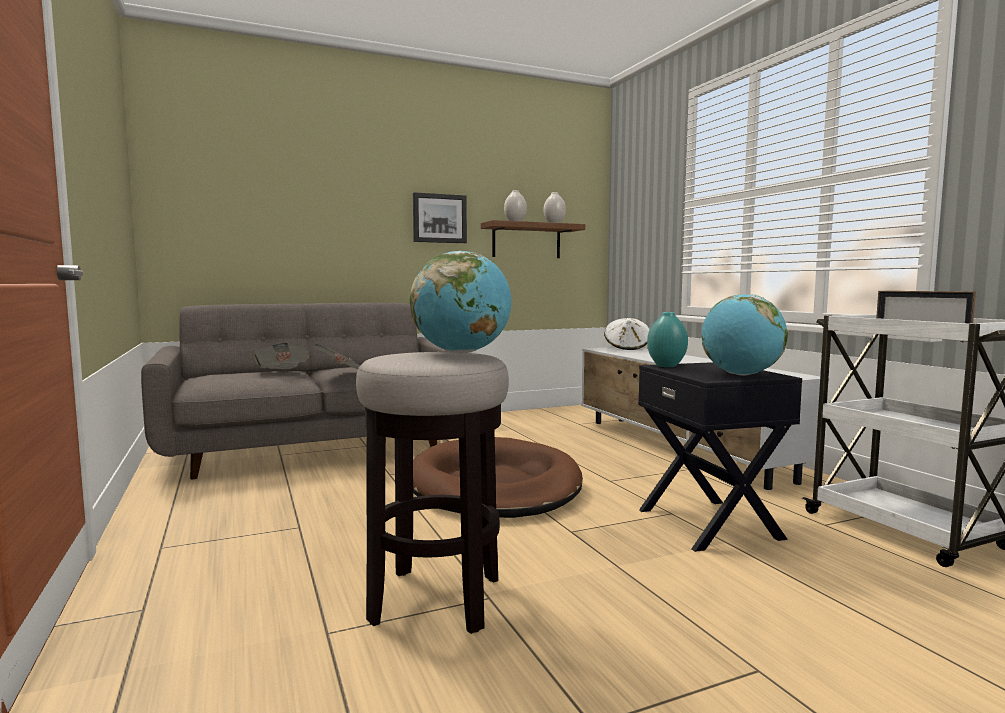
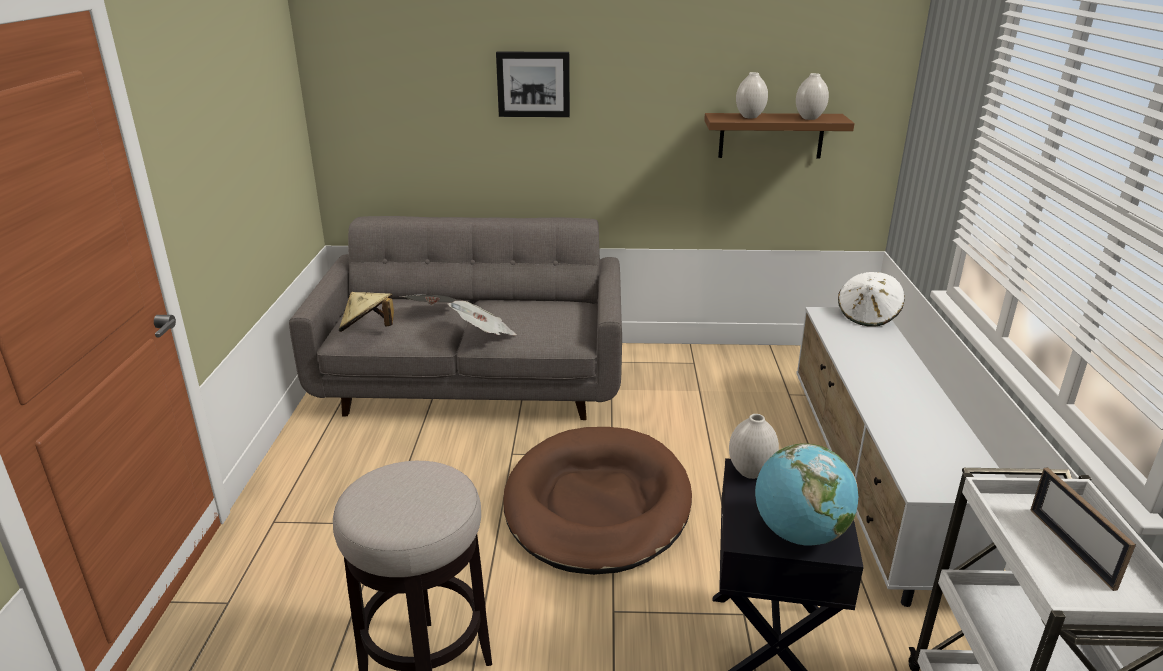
camera: 25 degrees right, 20 degrees up
globe [410,251,511,353] -> none
picture [413,192,467,243] -> picture moved to [496,52,570,117]
turquoise vase [647,312,688,367] -> white vase [729,414,779,479]
none -> beige hat [339,292,394,332]

